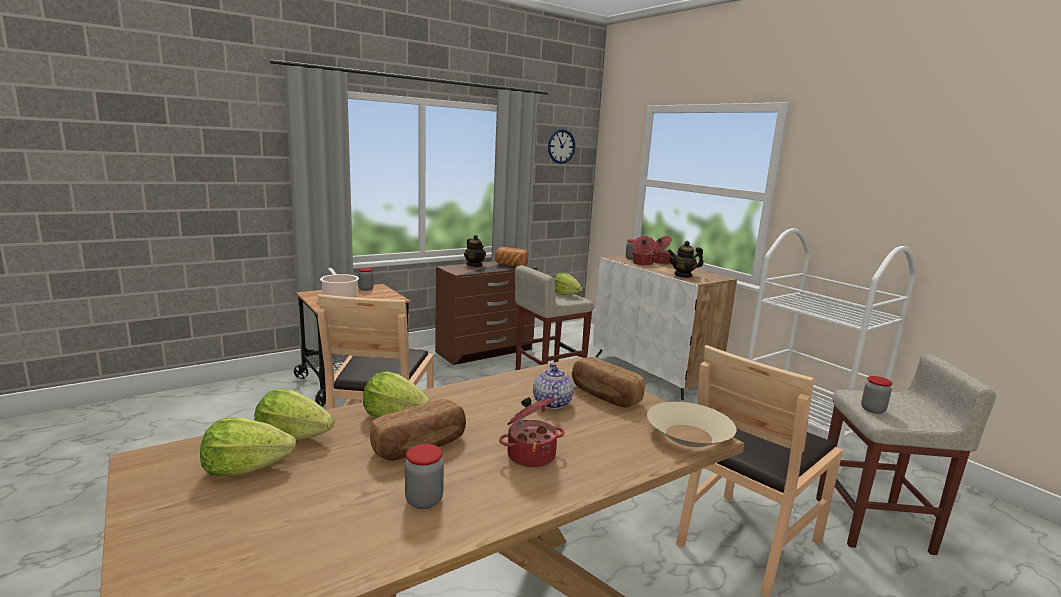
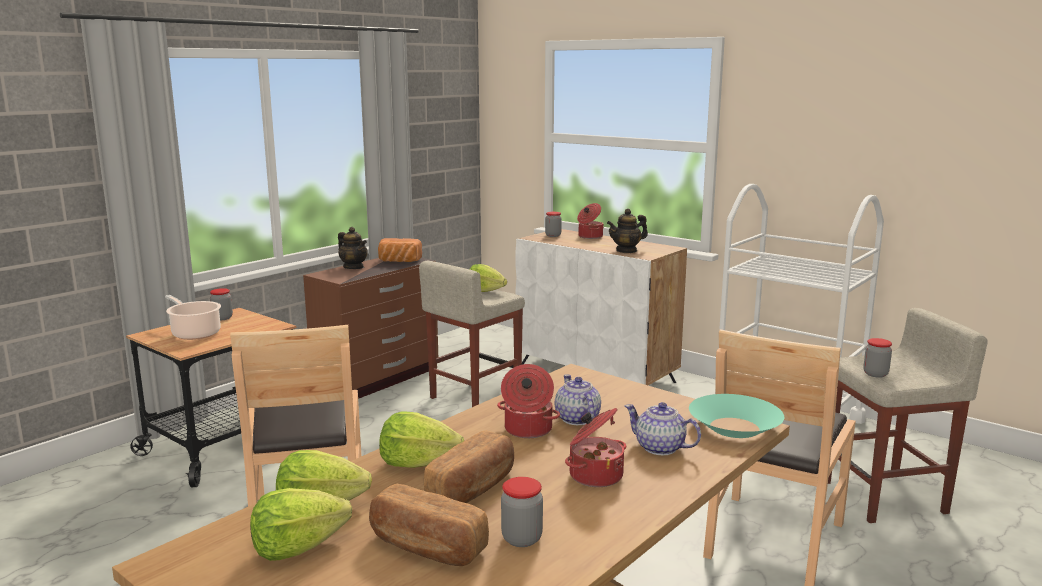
camera: 15 degrees left, 0 degrees up
wall clock [548,129,575,164] -> none
bread [572,357,645,408] -> bread moved to [369,484,489,566]
cooking pot [631,236,657,266] -> cooking pot moved to [497,364,560,438]
beige bowl [647,402,736,447] -> turquoise bowl [689,394,784,438]
none -> teapot [624,402,701,455]

